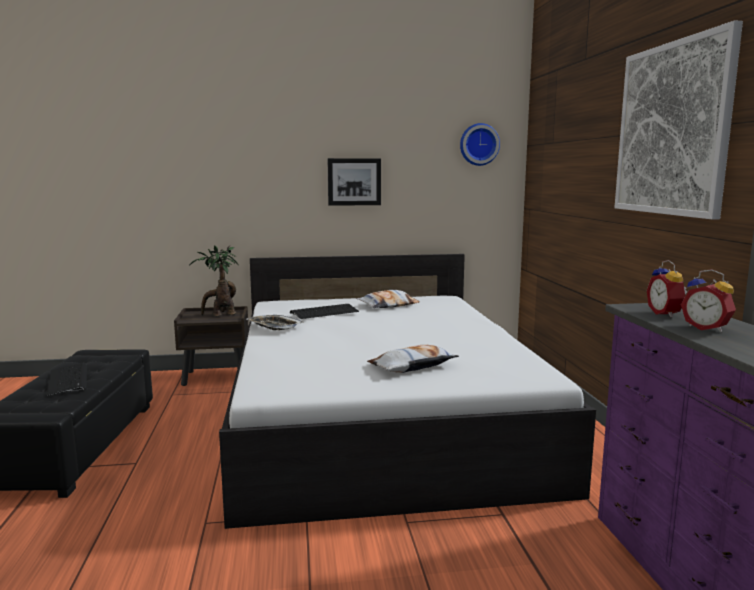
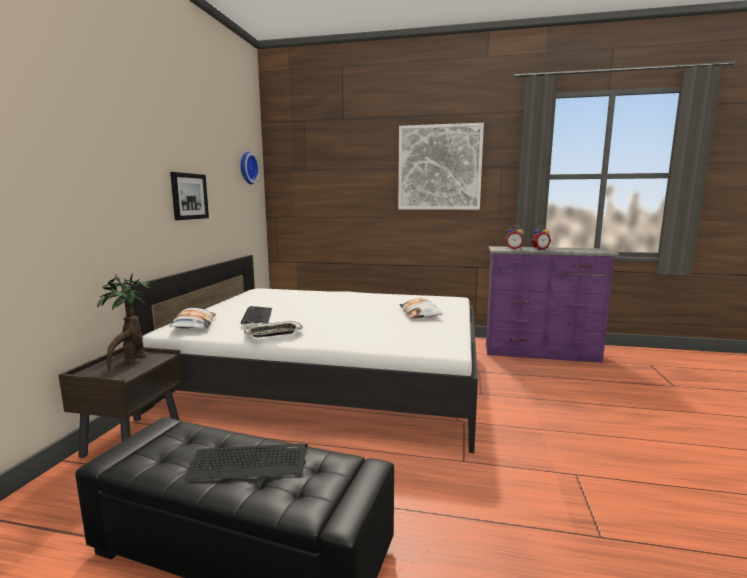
camera: 70 degrees left, 0 degrees up
pillow [357,290,420,308] -> pillow moved to [169,308,216,329]

